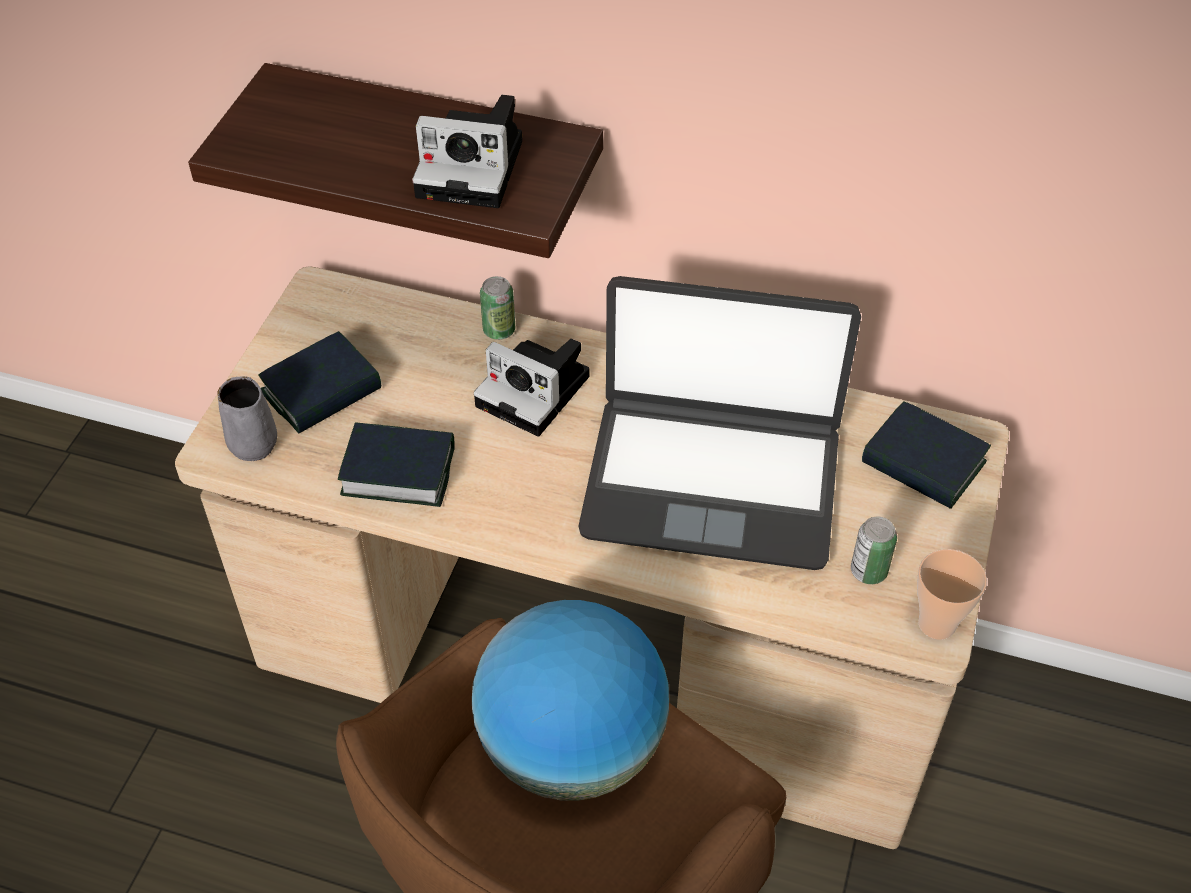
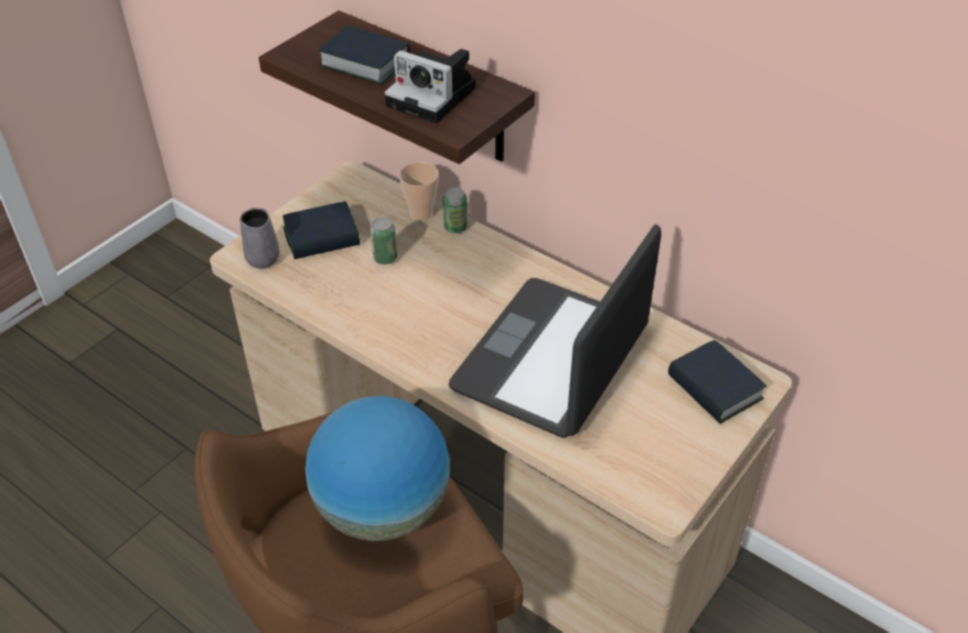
camera: 20 degrees right, 5 degrees down
book [338,422,454,507] -> book moved to [318,25,410,85]
camera [474,338,590,437] -> none
laptop [578,276,861,570] -> laptop turned 90 degrees clockwise [449,224,661,438]
can [851,517,897,584] -> can moved to [370,217,397,265]
cup [917,549,987,640] -> cup moved to [399,162,439,221]

